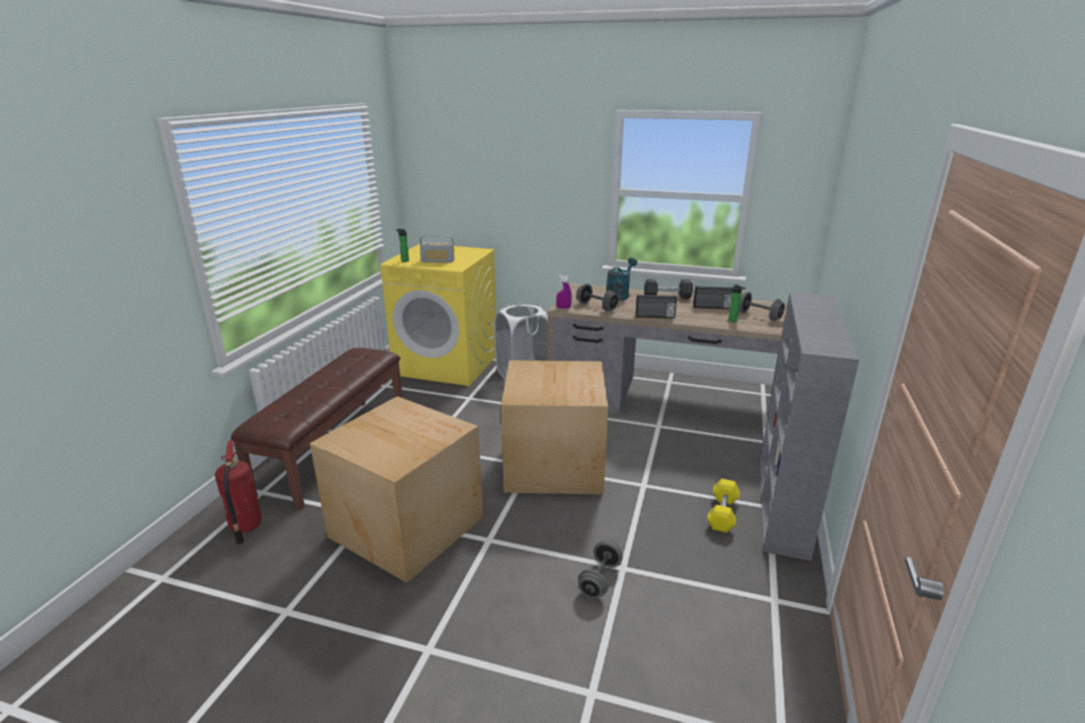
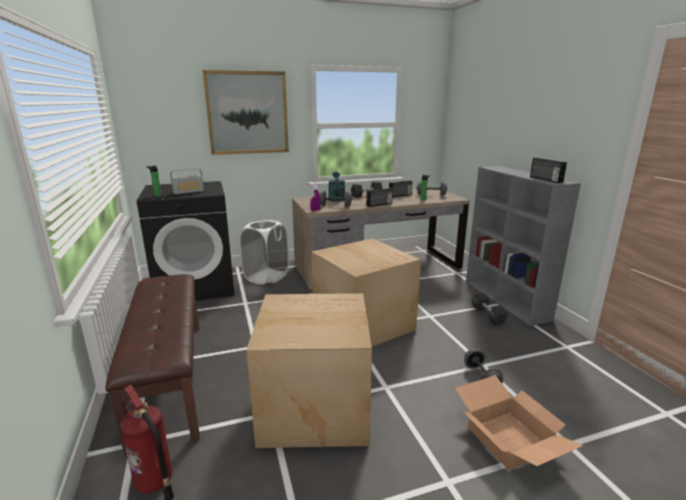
camera: 35 degrees left, 5 degrees down
yellow washing machine [380,244,496,386] -> black washing machine [137,181,235,301]
yellow dumbbell [707,479,740,533] -> black dumbbell [471,293,508,325]
none -> picture [203,70,289,155]
none -> cardboard box [455,375,584,471]
none -> radio [530,158,567,183]

